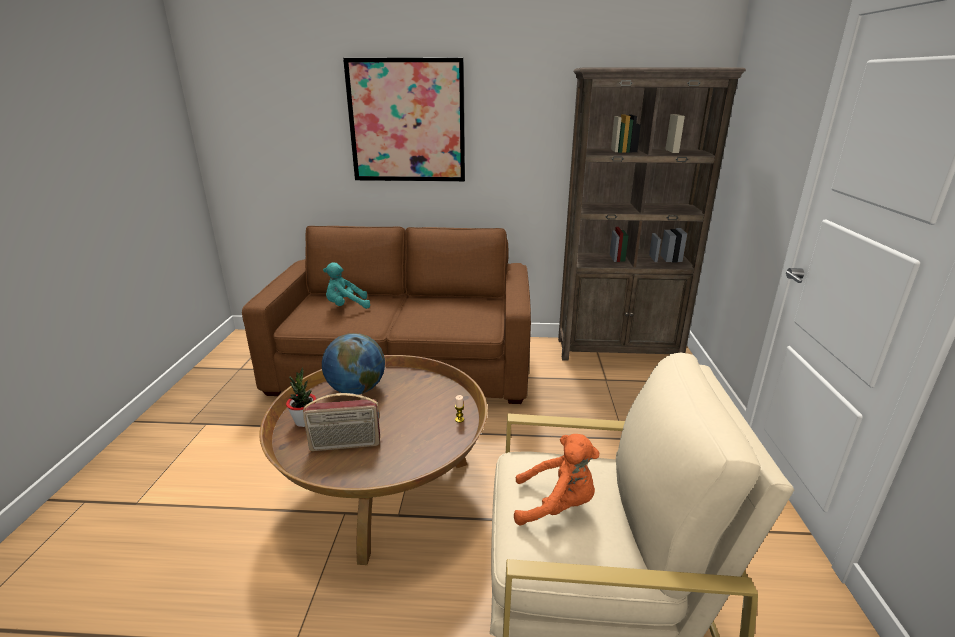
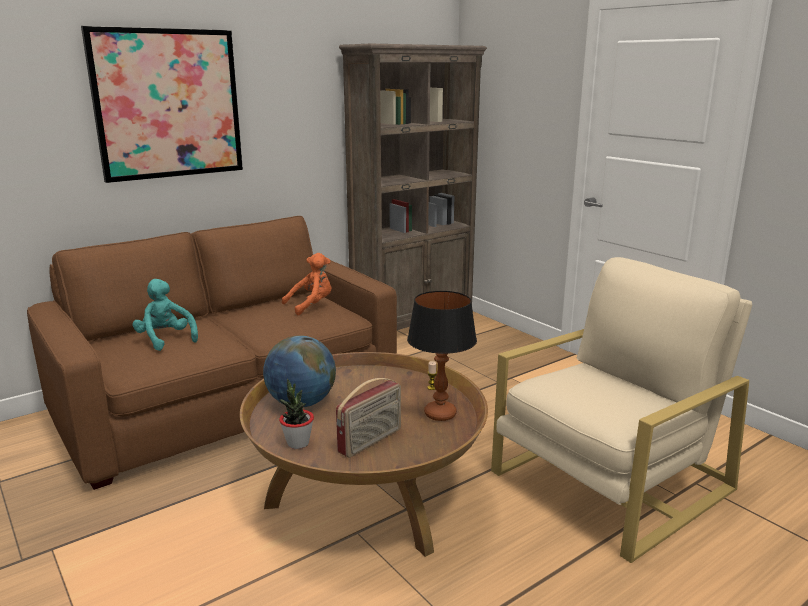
camera: 40 degrees left, 5 degrees down
turquoise plush toy [323,262,370,309] -> turquoise plush toy turned 105 degrees clockwise [132,279,198,351]
orange plush toy [514,434,599,525] -> orange plush toy moved to [282,253,331,315]
none -> table lamp [407,291,477,421]

